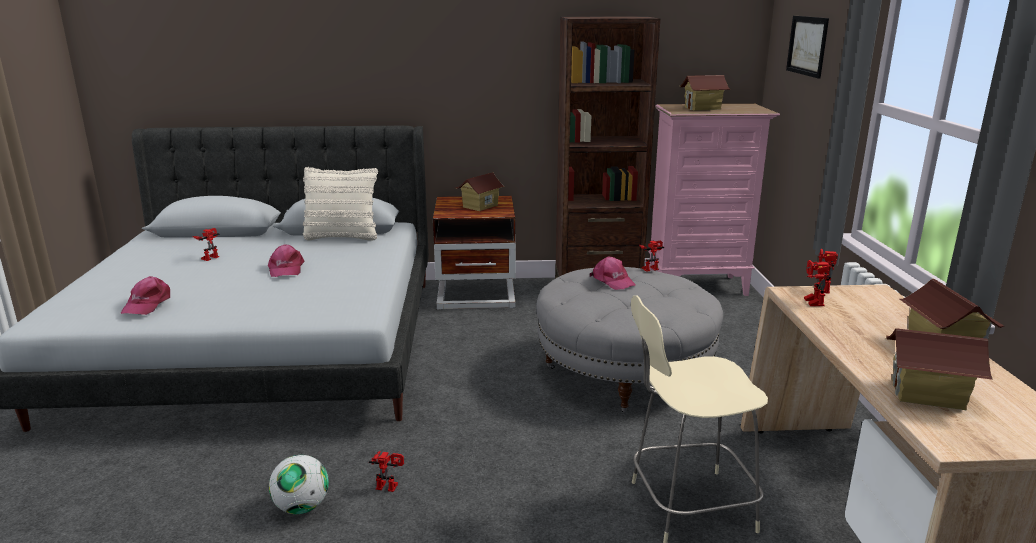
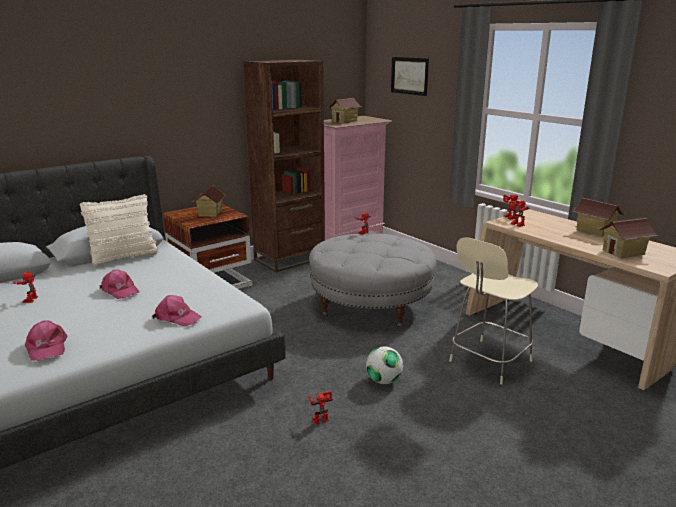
camera: 35 degrees left, 0 degrees up
football [269,455,329,514] -> football moved to [366,346,403,384]
pink cap [590,256,636,290] -> pink cap moved to [152,295,202,326]

